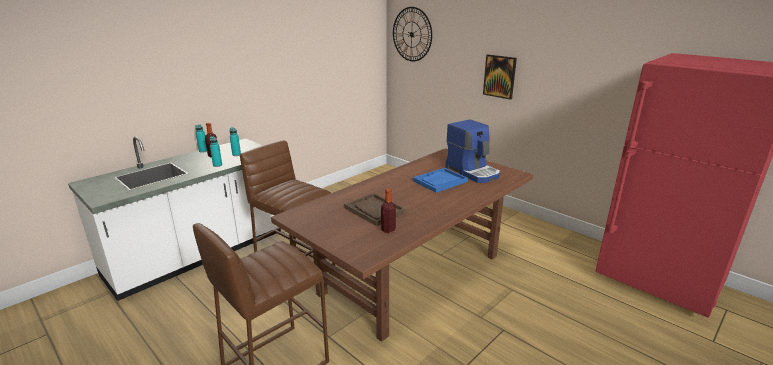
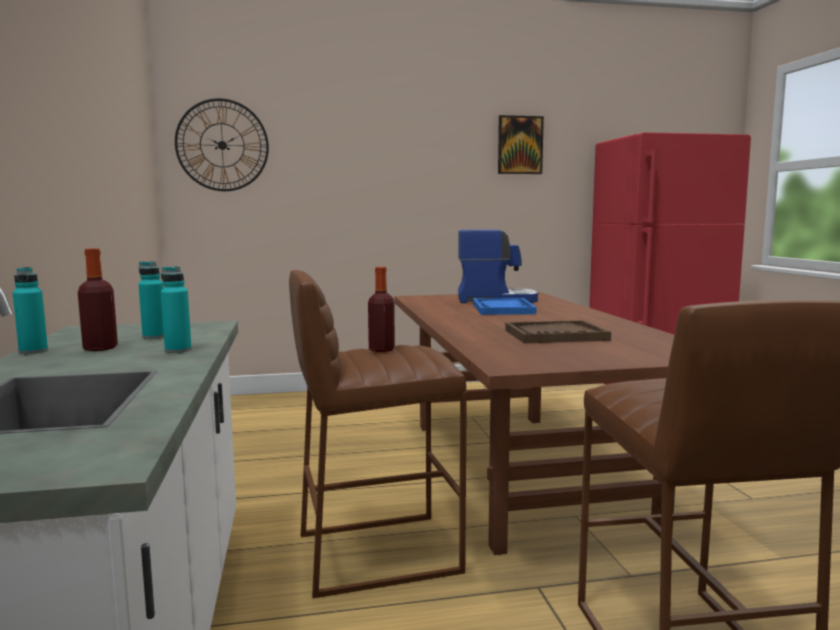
camera: 55 degrees left, 15 degrees down
bottle [381,188,396,233] -> bottle moved to [368,267,395,352]
picture [483,54,517,100] -> picture moved to [498,115,544,174]

